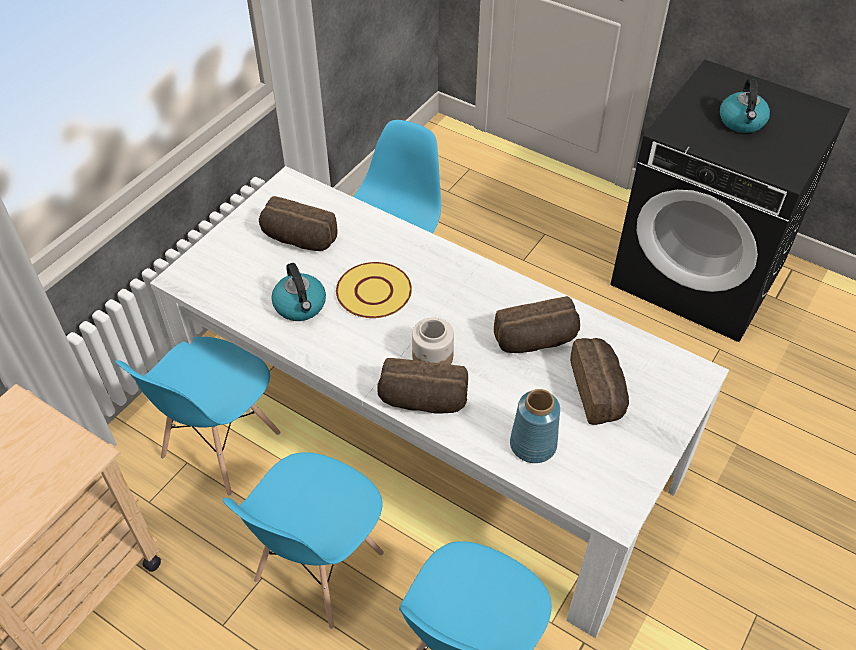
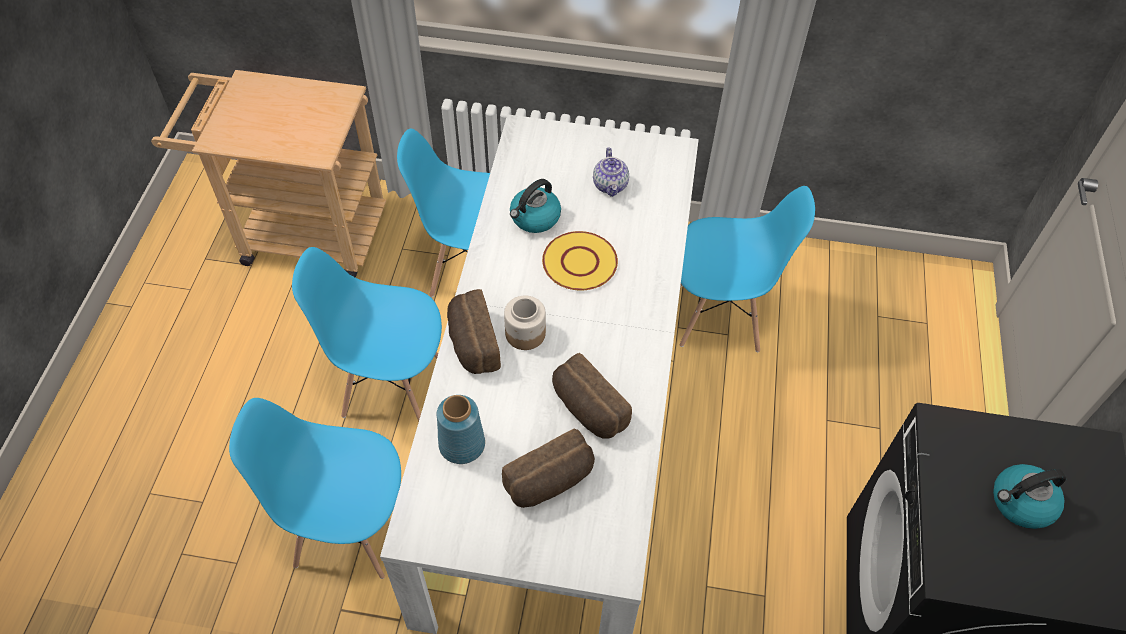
camera: 65 degrees right, 5 degrees up
bread [259,196,338,251] -> teapot [593,148,629,197]

